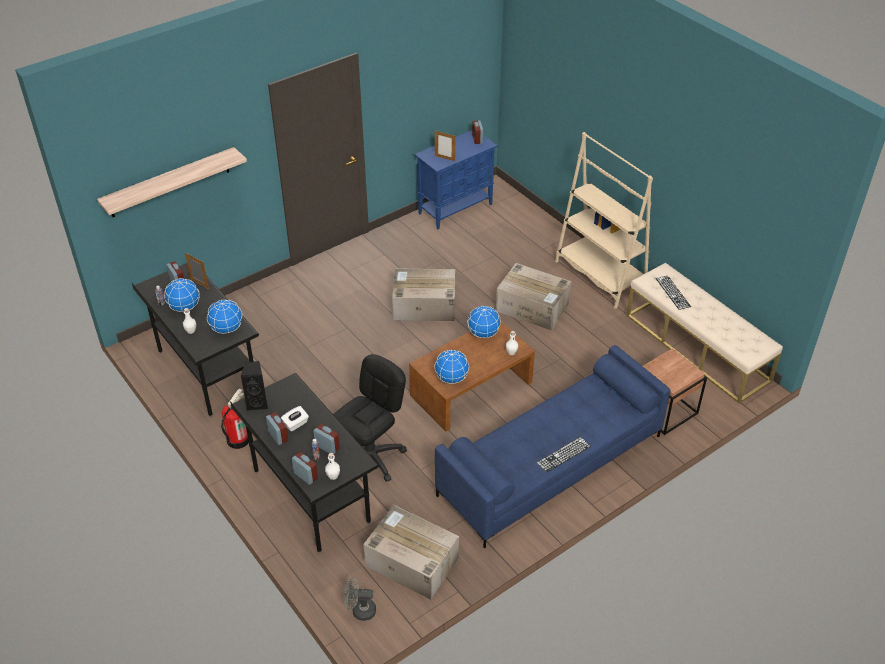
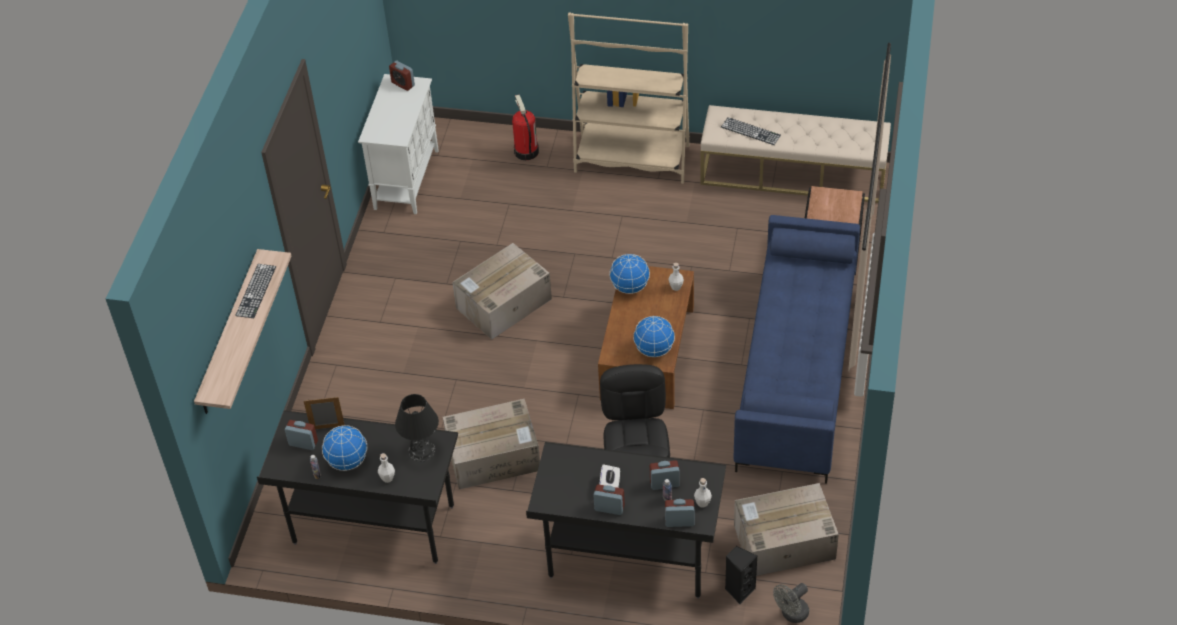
camera: 40 degrees left, 5 degrees up
globe [207,300,242,334] -> black table lamp [395,394,439,462]
fire extinguisher [221,389,249,449] -> fire extinguisher moved to [512,95,539,160]
black speaker [240,361,268,411] -> black speaker moved to [725,546,757,604]
blue cabinet [415,130,497,229] -> white cabinet [358,74,439,214]
picture frame [435,130,455,161] -> none
cardboard box [496,263,571,330] -> cardboard box moved to [443,399,540,489]
keyboard [537,437,591,473] -> keyboard moved to [235,264,276,318]

